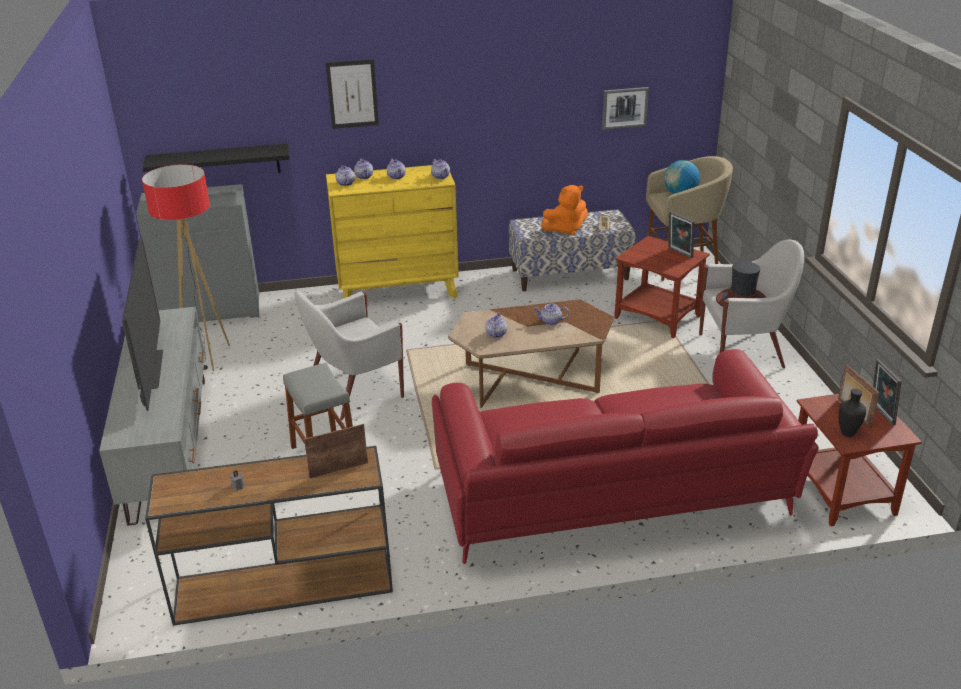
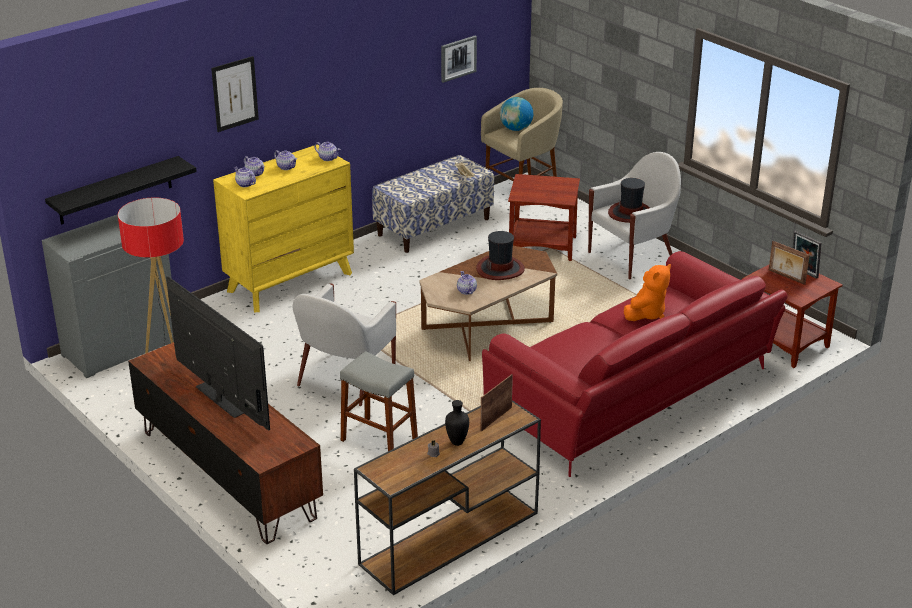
camera: 30 degrees left, 0 degrees up
grey tv stand [99,307,205,525] -> brown tv stand [128,342,323,544]
teapot [534,303,569,325] -> hat [476,231,525,280]
orange plush toy [541,185,588,236] -> orange plush toy moved to [624,264,671,321]
picture frame [668,212,694,258] -> none
black vase [839,389,866,437] -> black vase moved to [445,400,469,446]

